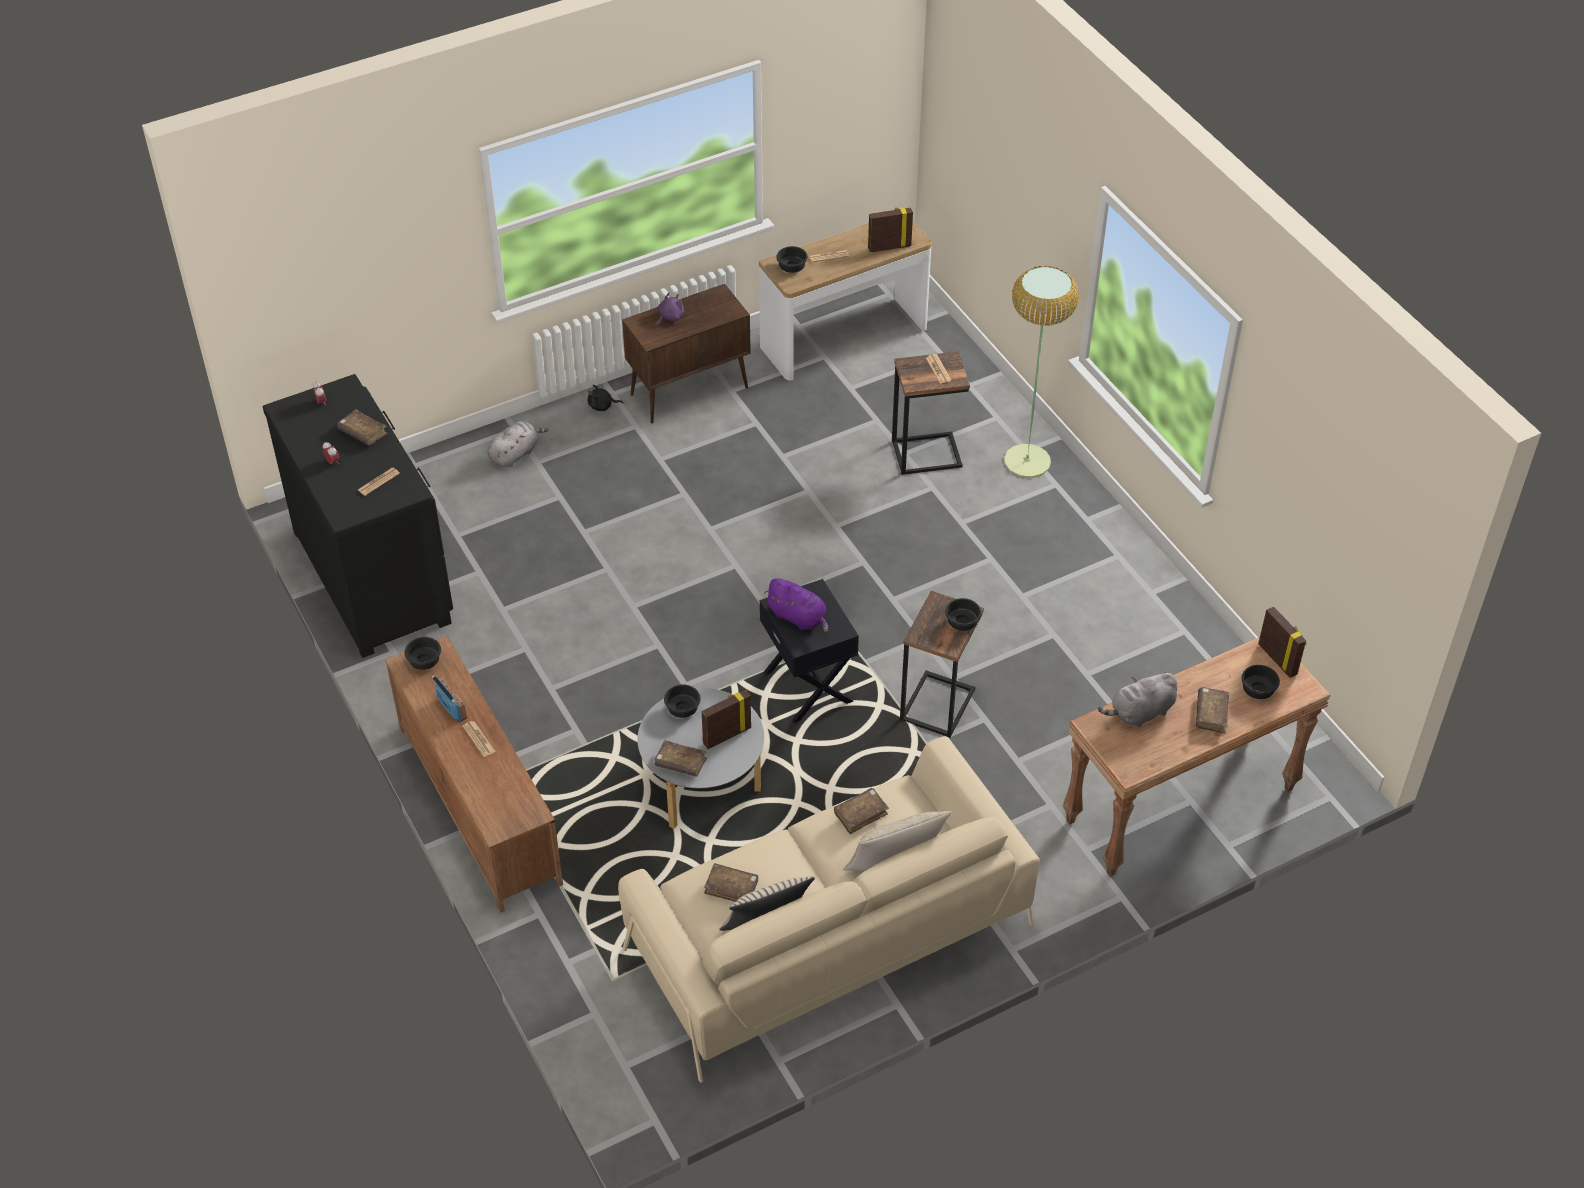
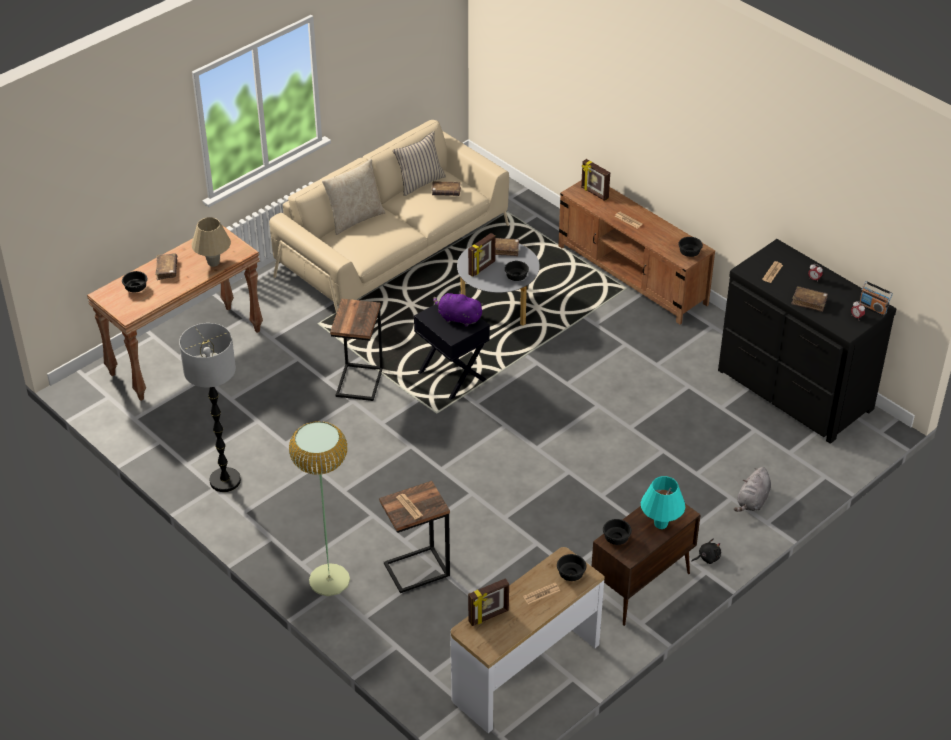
camera: 165 degrees right, 5 degrees down
radio [431,674,467,722] -> radio moved to [859,281,893,316]
purple plush toy [656,292,684,326] -> turquoise table lamp [641,476,685,529]
brown book [834,788,889,834] -> none
black bowl [945,598,981,631] -> black bowl moved to [603,519,632,545]
grey plush toy [1098,672,1177,727] -> beige table lamp [192,217,231,267]
picture frame [1258,607,1307,678] -> picture frame moved to [581,159,610,201]
none -> floor lamp [179,323,241,492]

